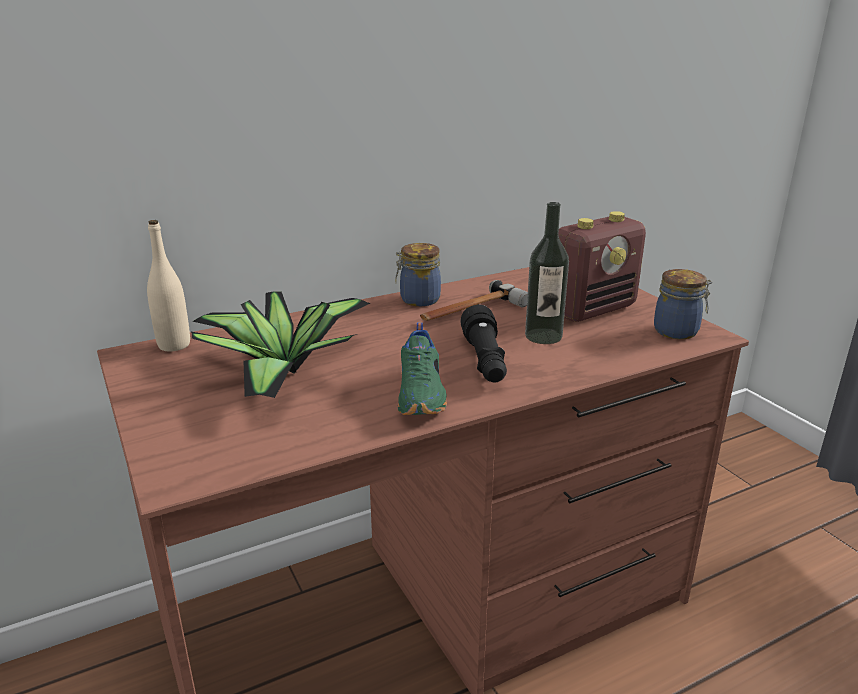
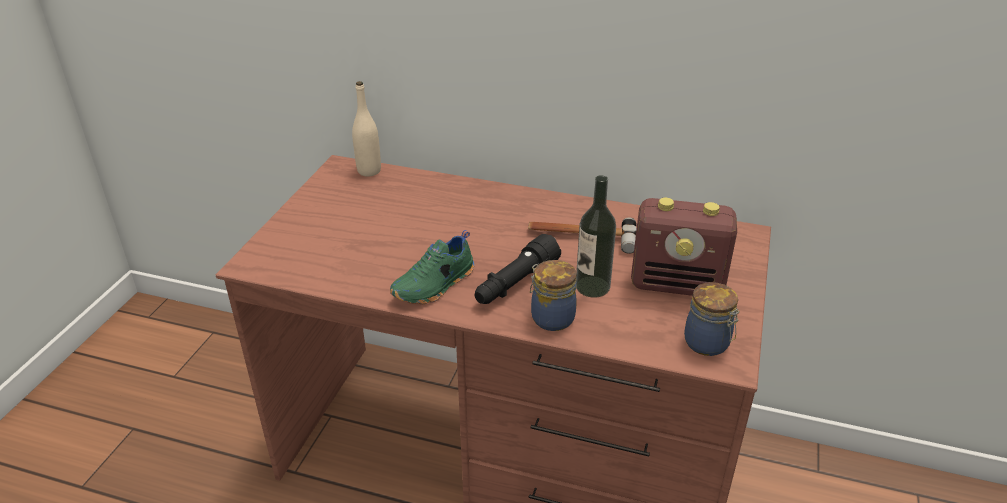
camera: 45 degrees right, 10 degrees up
potted plant [191,291,370,398] -> none
jar [396,243,441,306] -> jar moved to [530,260,577,331]

